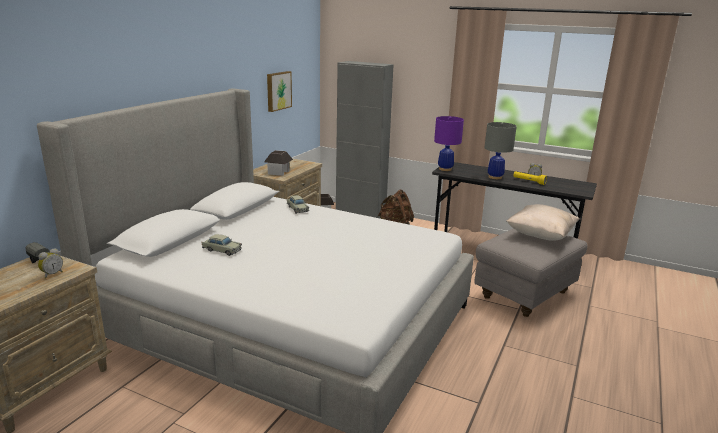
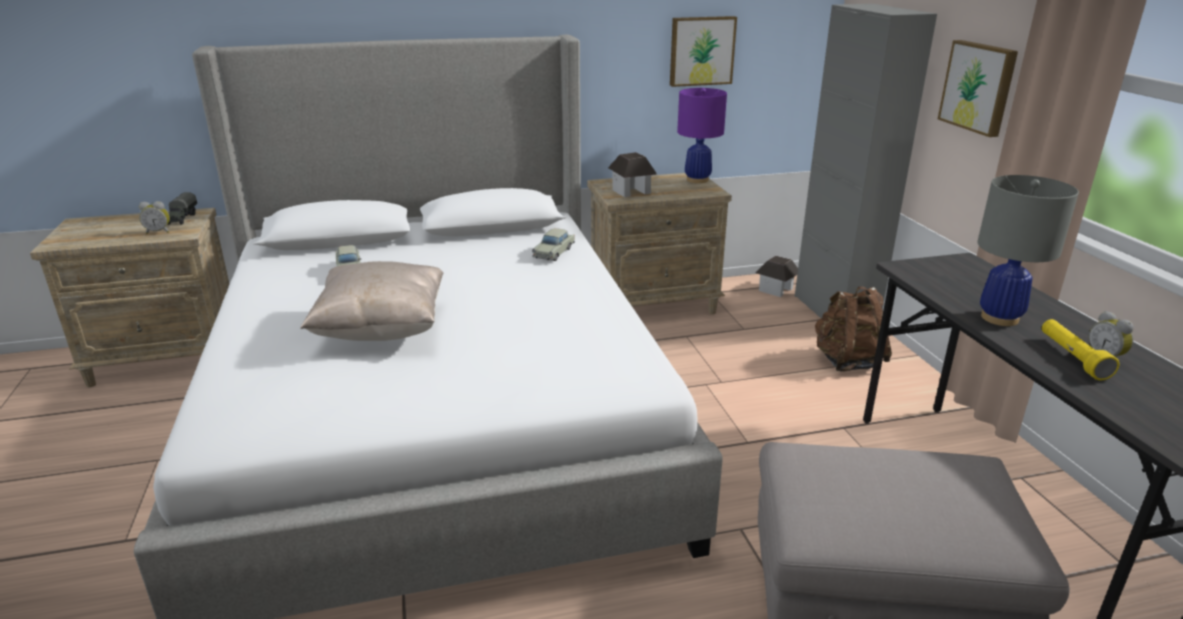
camera: 50 degrees right, 5 degrees up
purple table lamp [434,116,464,171] -> purple table lamp moved to [677,88,727,183]
beige pillow [506,204,579,241] -> beige pillow moved to [300,261,443,341]
none -> picture [938,40,1018,137]

